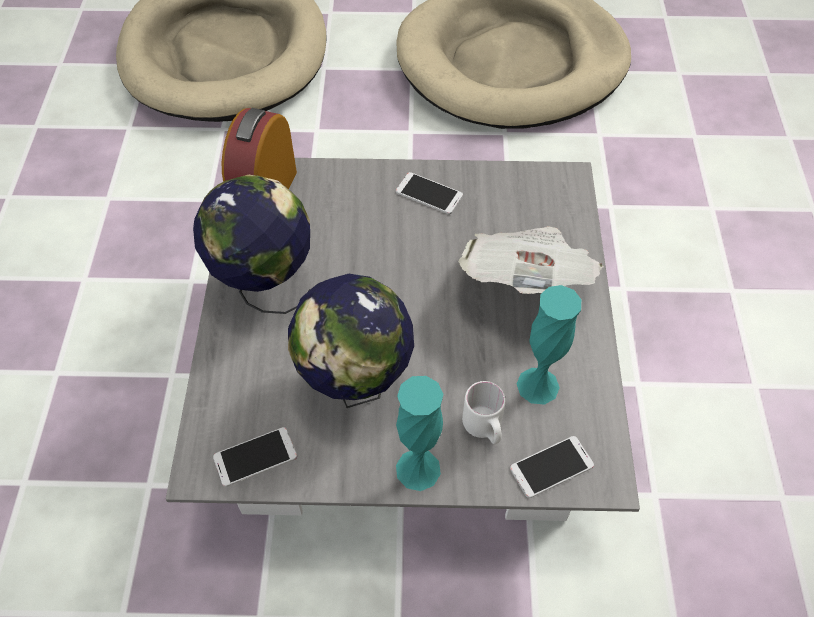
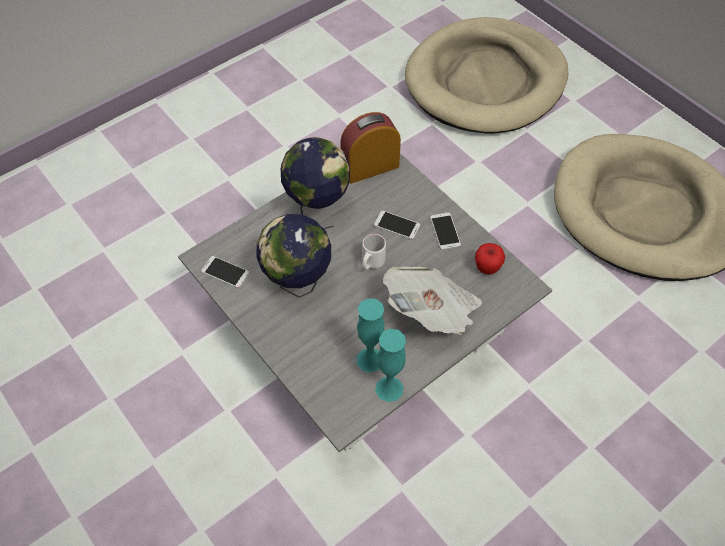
camera: 50 degrees right, 0 degrees up
turquoise vase [396,376,444,491] -> turquoise vase moved to [375,329,406,402]
white mug [462,381,506,444] -> white mug moved to [362,234,386,270]
phone [510,436,594,498] -> phone moved to [374,211,420,239]
none -> apple [475,243,505,275]

